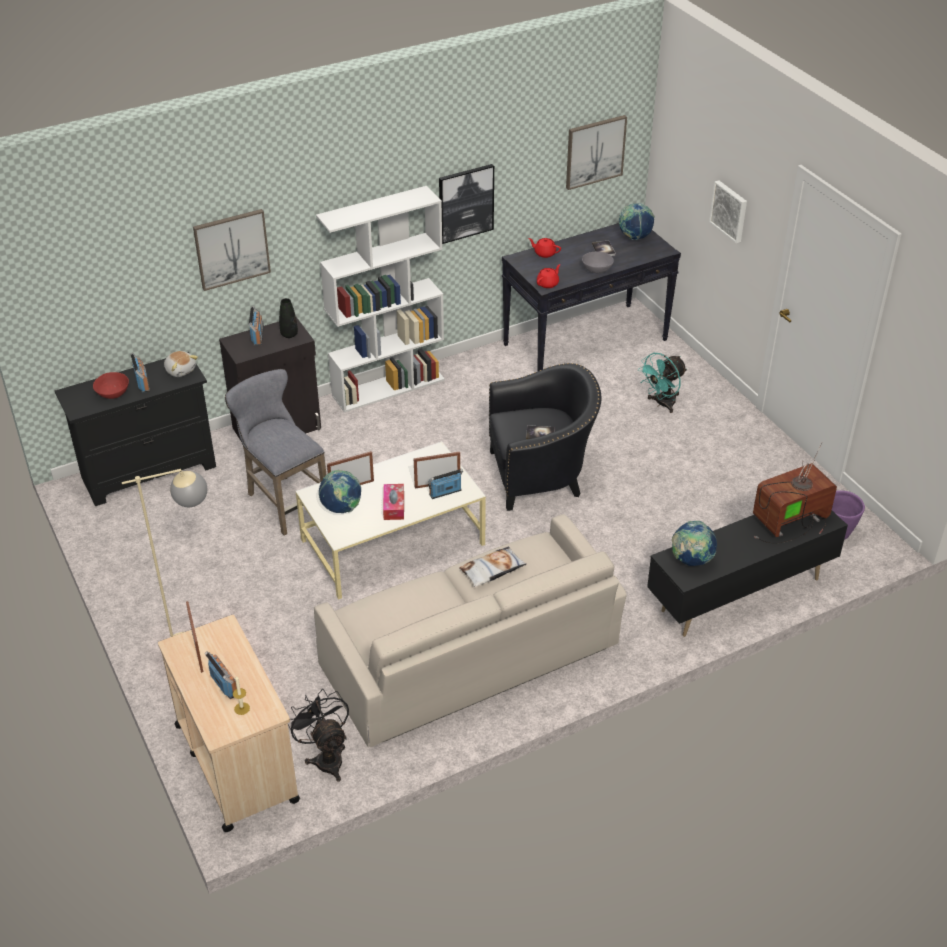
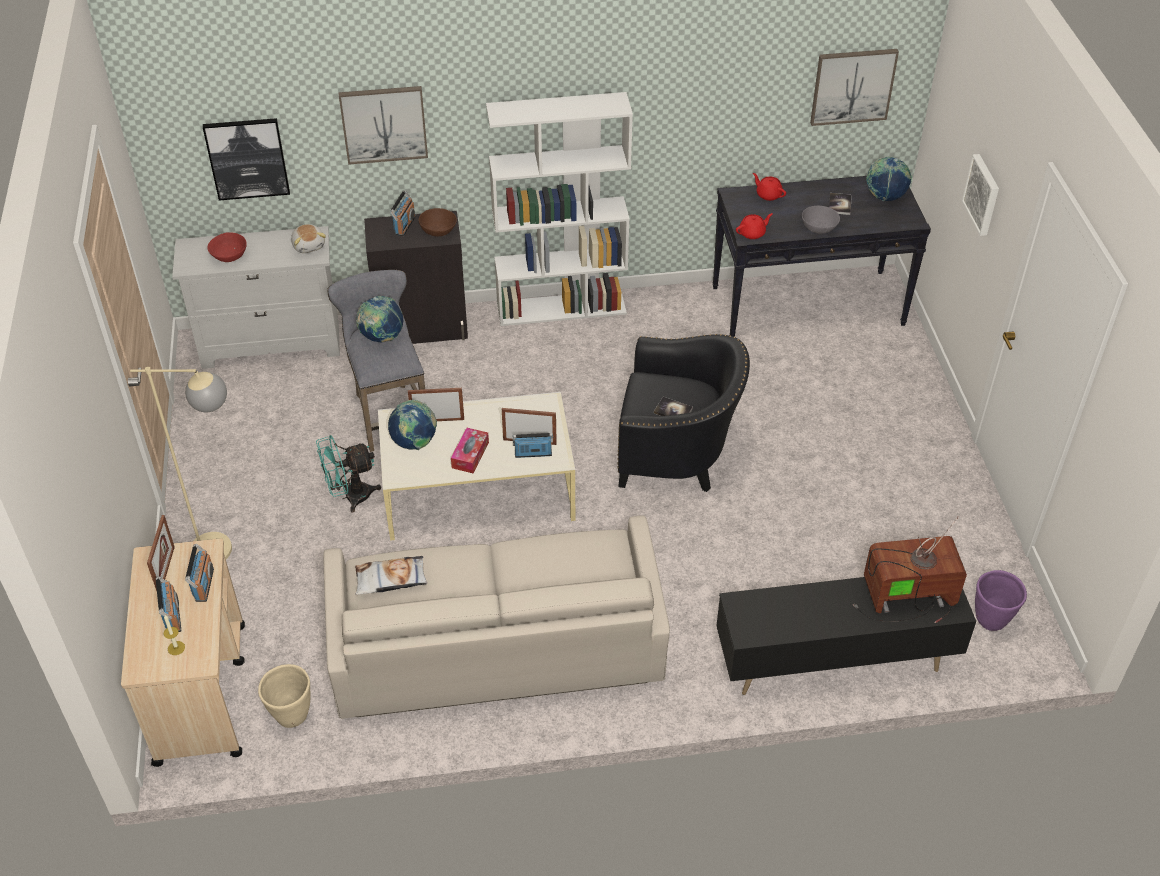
camera: 20 degrees right, 5 degrees up
black dresser [55,352,216,506] -> white dresser [172,226,340,369]
radio [130,353,150,393] -> radio moved to [185,544,214,602]
black vase [279,298,298,338] -> brown bowl [419,208,457,236]
black fan [288,689,349,782] -> beige planter [258,664,311,728]
picture [439,164,494,244] -> picture moved to [203,118,290,201]
pillow [459,547,527,587] -> pillow moved to [355,556,428,595]
turquoise fan [638,353,687,413] -> turquoise fan moved to [316,435,381,513]
globe [672,521,717,566] -> globe moved to [356,296,403,342]

